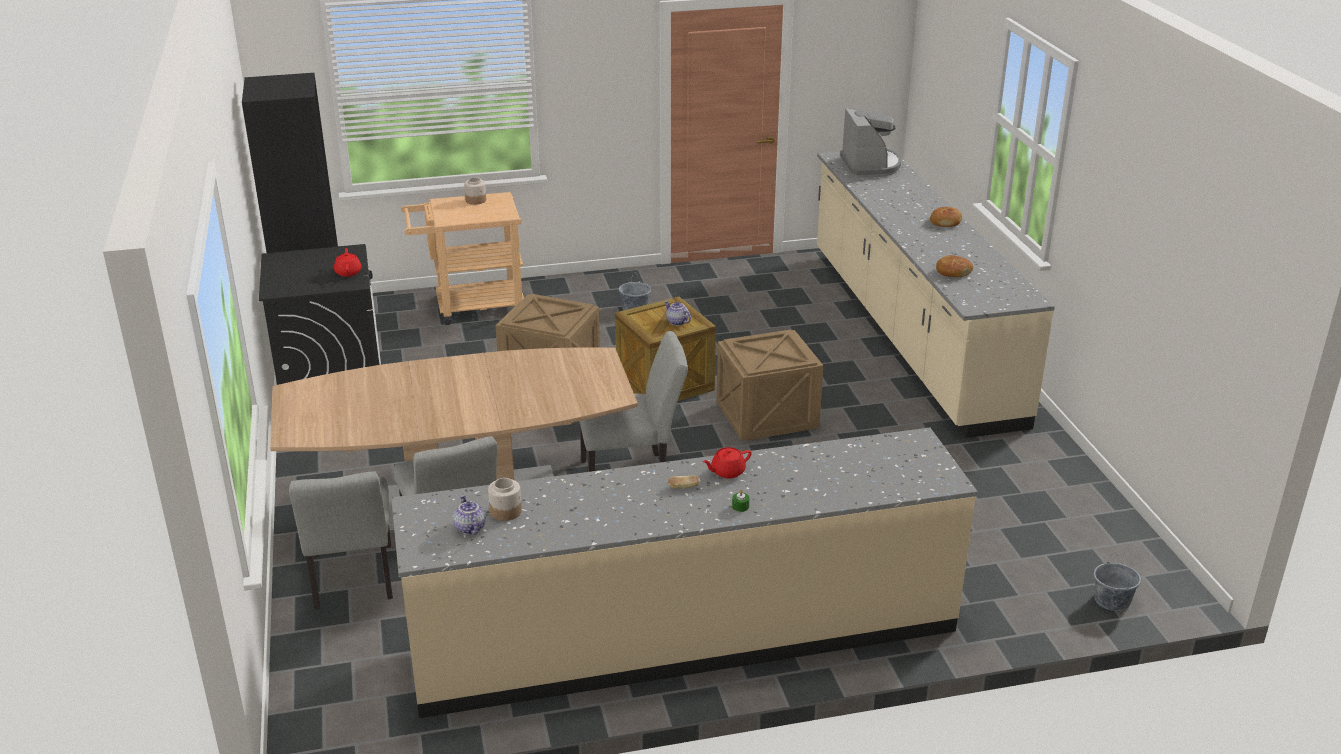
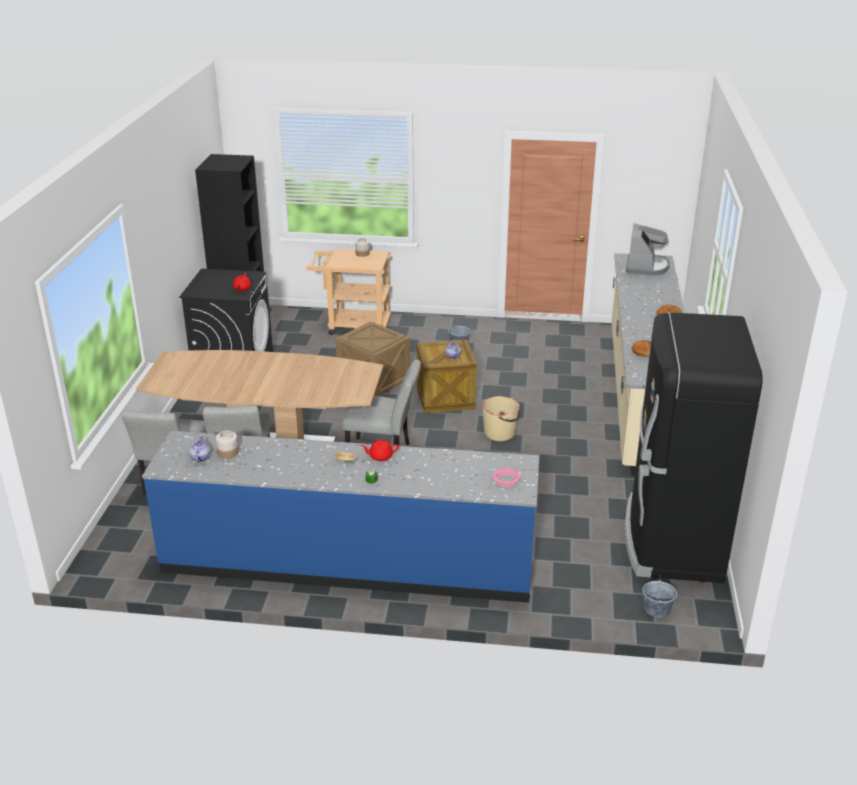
camera: 20 degrees right, 0 degrees up
beige counter [391,428,978,718] -> blue counter [142,431,539,603]
crate [717,330,823,441] -> beige bucket [482,396,520,441]
none -> pink bowl [492,467,521,487]
none -> black fridge [625,313,763,583]

